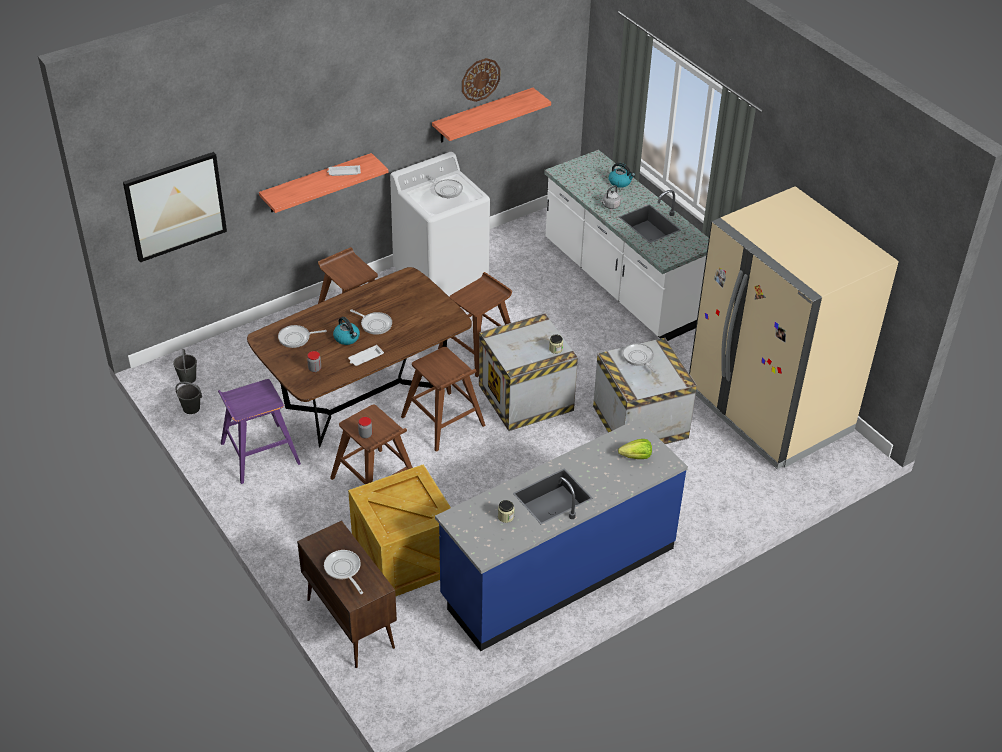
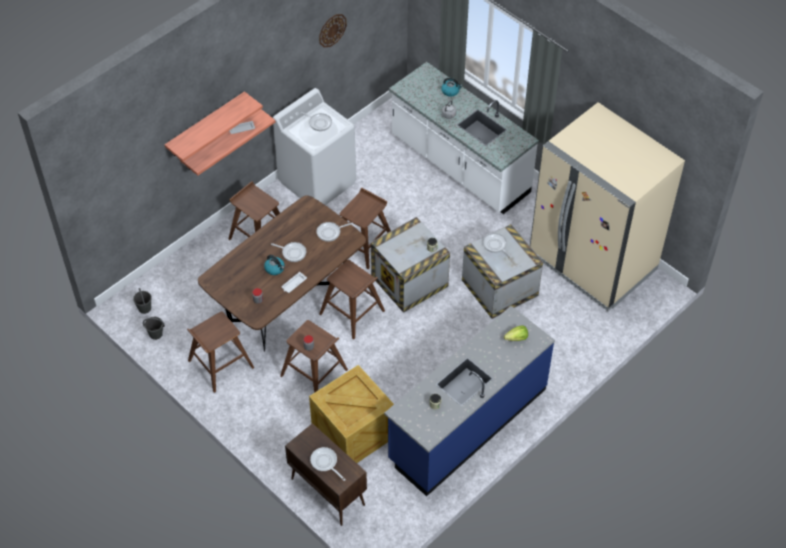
camera: 10 degrees left, 10 degrees up
picture [123,152,227,262] -> none
purple stool [218,379,301,484] -> brown stool [187,311,254,393]
frying pan [278,325,327,348] -> frying pan moved to [316,222,352,242]
shelf [432,88,551,143] -> shelf moved to [165,91,263,162]

